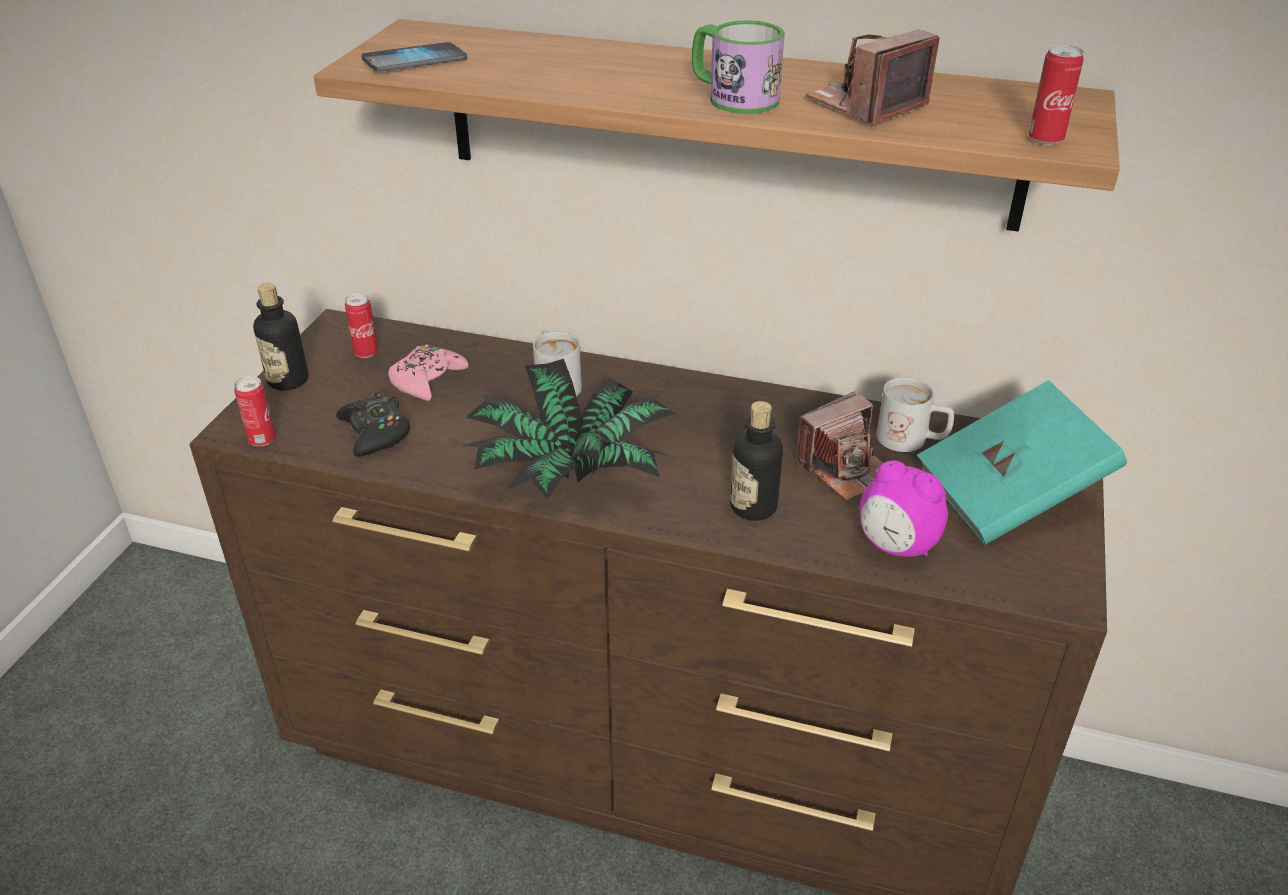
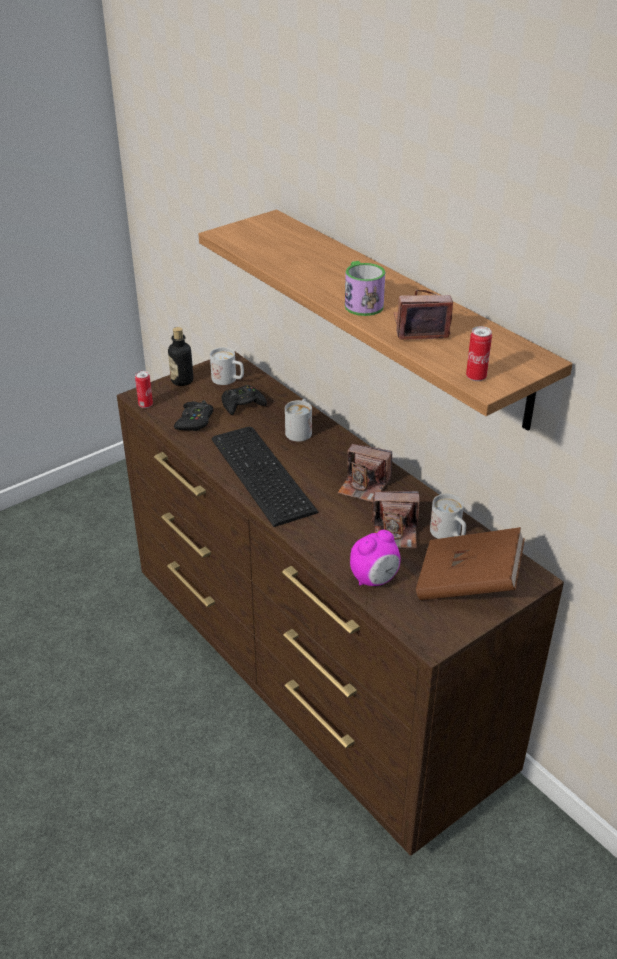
camera: 35 degrees right, 0 degrees up
can [345,293,378,358] -> white mug [210,347,244,385]
phone [362,42,467,72] -> none
pink game controller [388,345,469,401] -> black game controller [222,385,267,415]
potted plant [464,359,676,500] -> keyboard [211,427,318,527]
bottle [730,401,783,521] -> none
alarm clock [859,460,948,557] -> alarm clock turned 105 degrees counterclockwise [350,530,401,586]
turquoise book [917,380,1127,545] -> brown book [416,527,525,600]
none -> camera [338,444,392,502]

